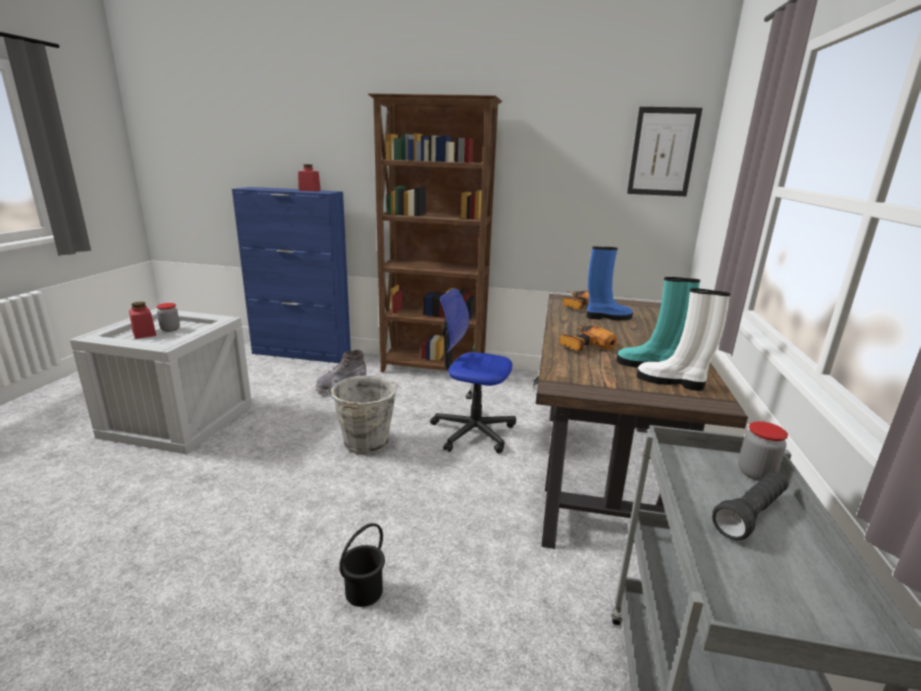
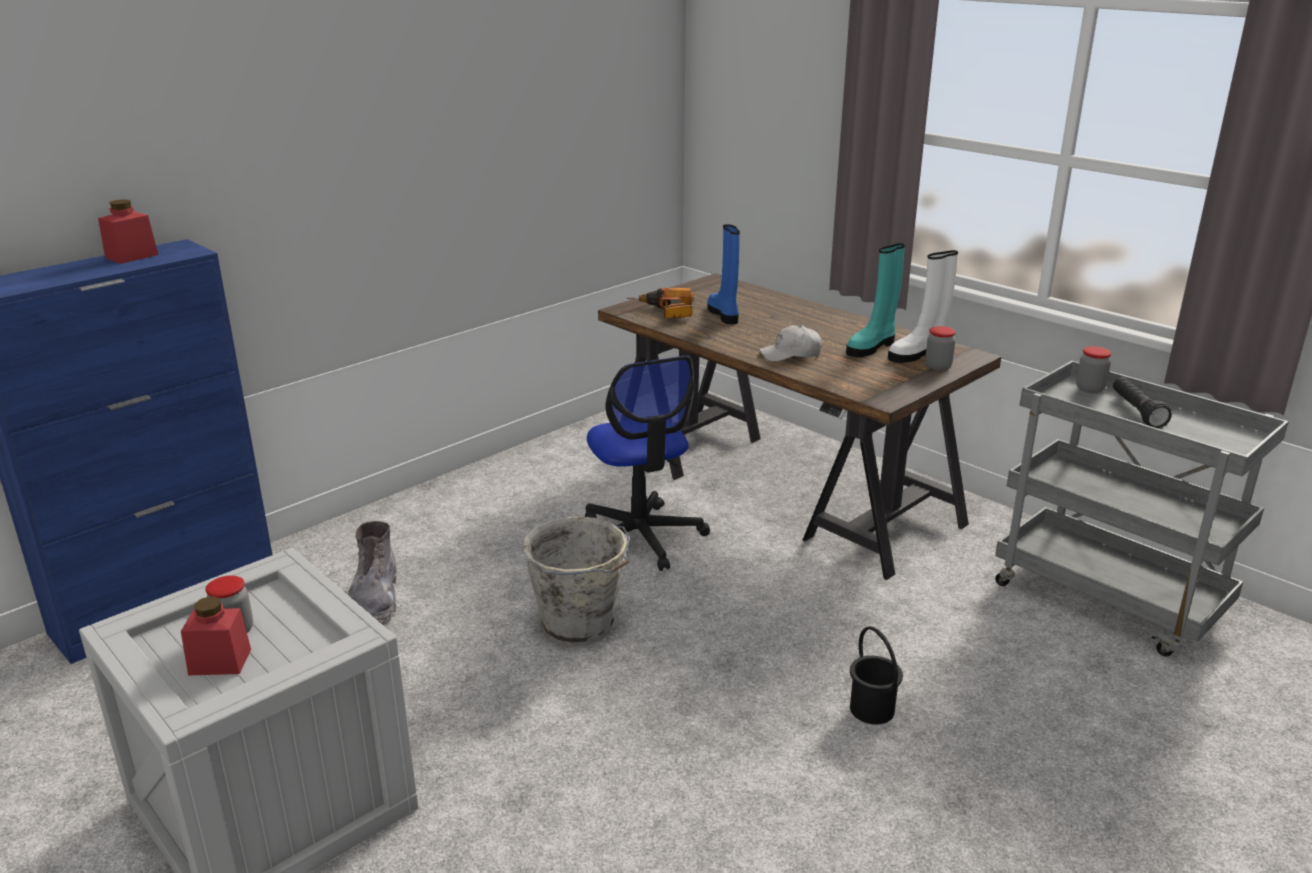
camera: 55 degrees left, 5 degrees up
brown bookcase [368,93,502,372] -> none
office chair [430,288,516,453] -> office chair turned 75 degrees counterclockwise [585,356,710,571]
power drill [559,324,618,351] -> white cap [759,325,822,361]
blue boot [586,247,633,320] -> blue boot turned 45 degrees counterclockwise [707,224,740,324]
picture [627,107,702,196] -> none
none -> jar [925,326,956,370]

